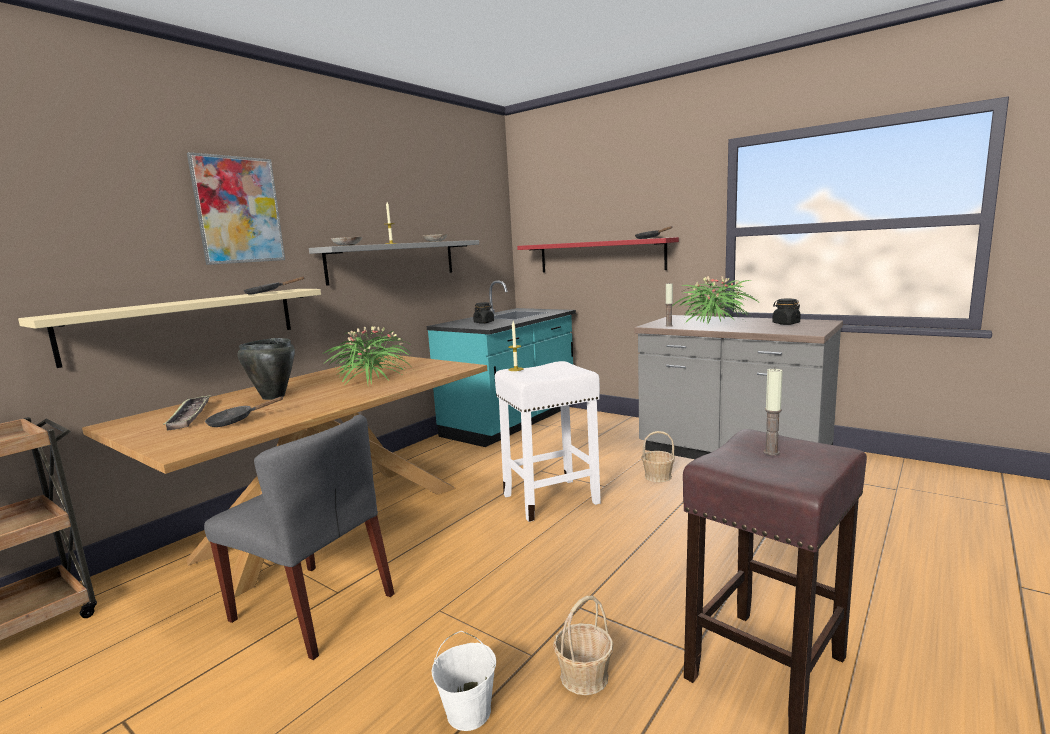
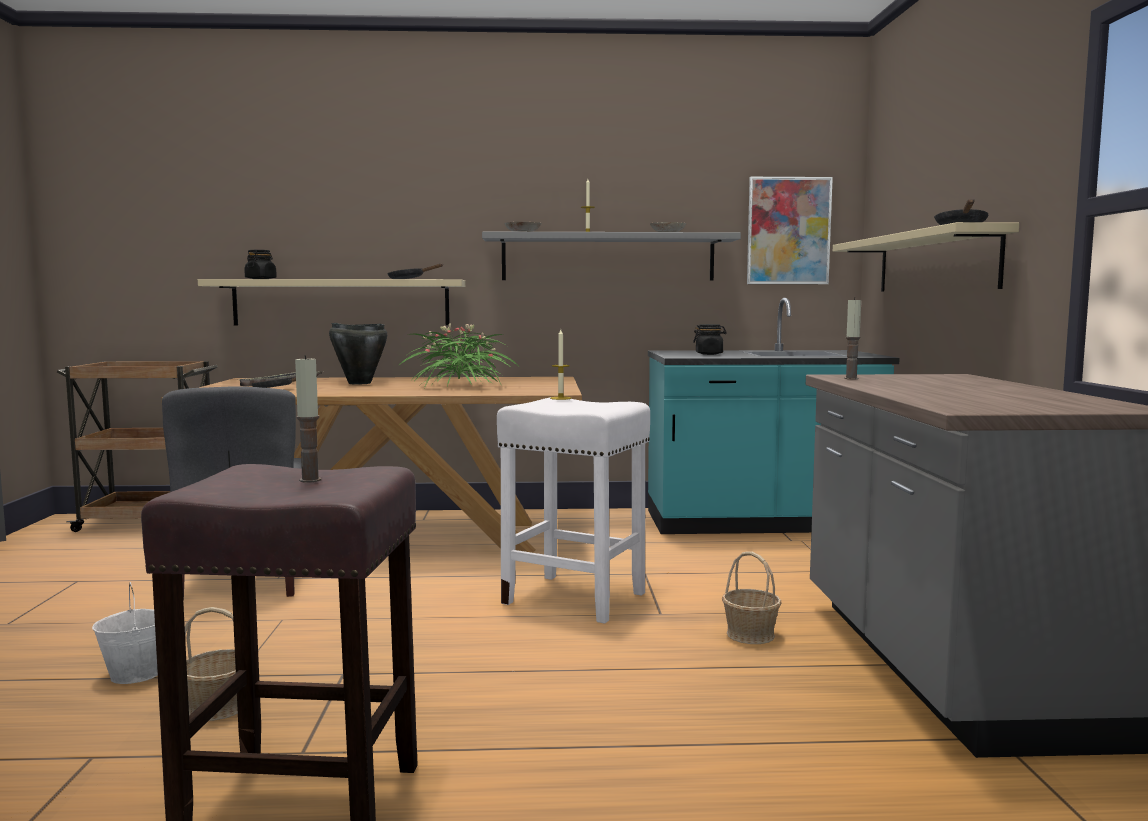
camera: 50 degrees right, 5 degrees down
picture [187,152,285,265] -> picture moved to [747,177,833,284]
red shelf [517,237,679,272] -> beige shelf [833,222,1019,292]
potted plant [672,276,758,323] -> none
black jar [772,299,801,325] -> black jar moved to [244,250,277,279]

